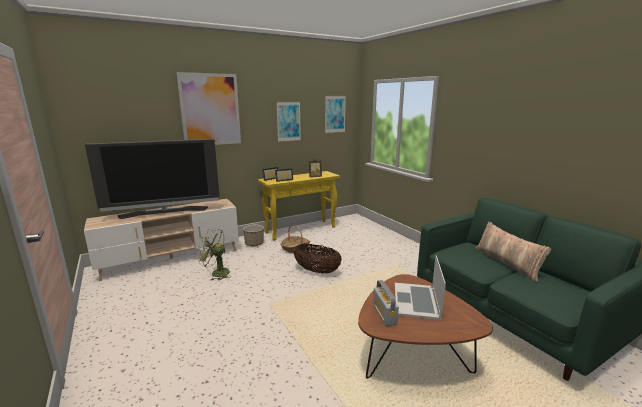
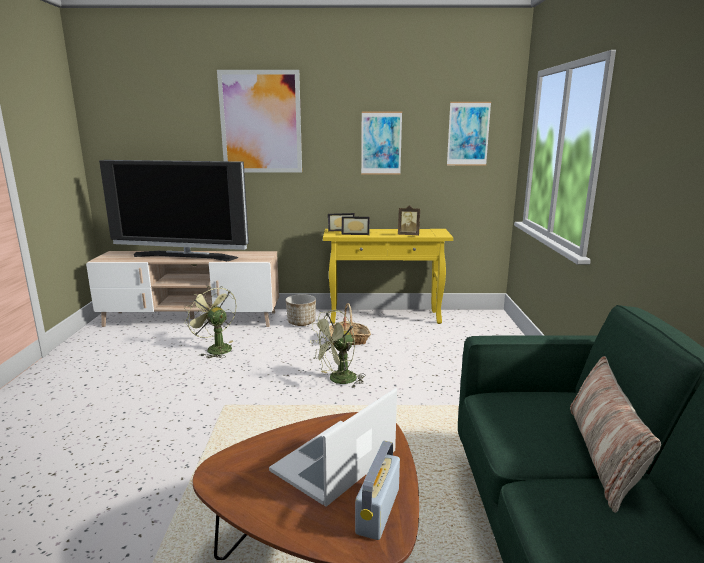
camera: 30 degrees right, 0 degrees up
basket [294,244,342,273] -> green fan [310,310,366,389]
radio [373,280,399,326] -> radio moved to [355,441,400,540]

